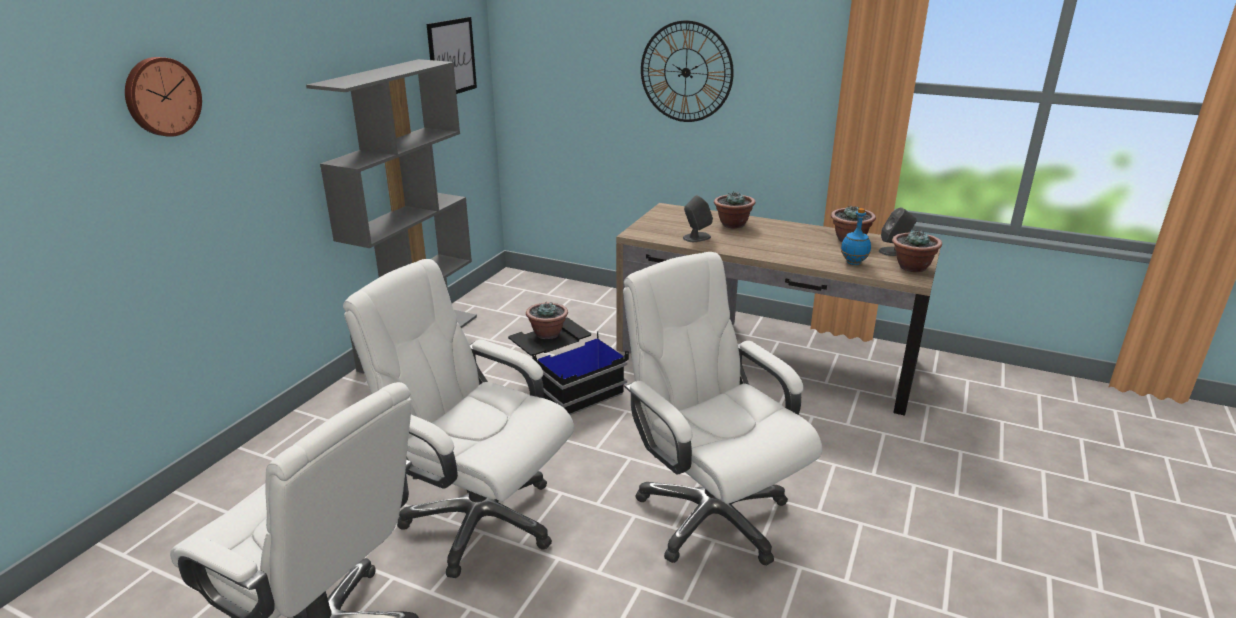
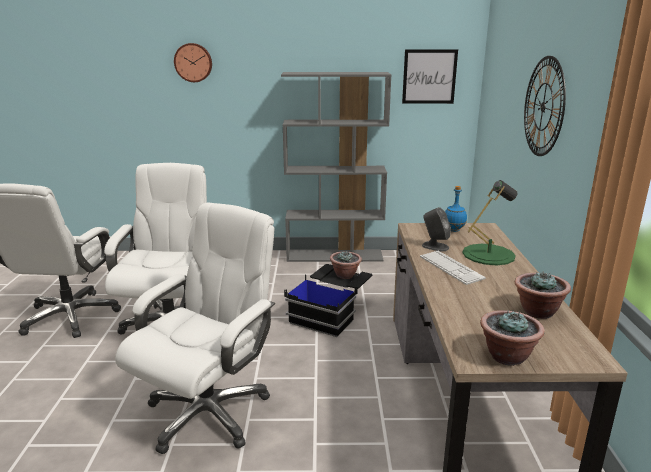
camera: 65 degrees right, 5 degrees down
potted plant [714,191,755,228] -> green table lamp [462,180,517,265]
blue bottle [841,208,871,265] -> blue bottle moved to [445,186,467,232]
grey speaker [879,207,917,256] -> none
none -> keyboard [420,251,486,285]

